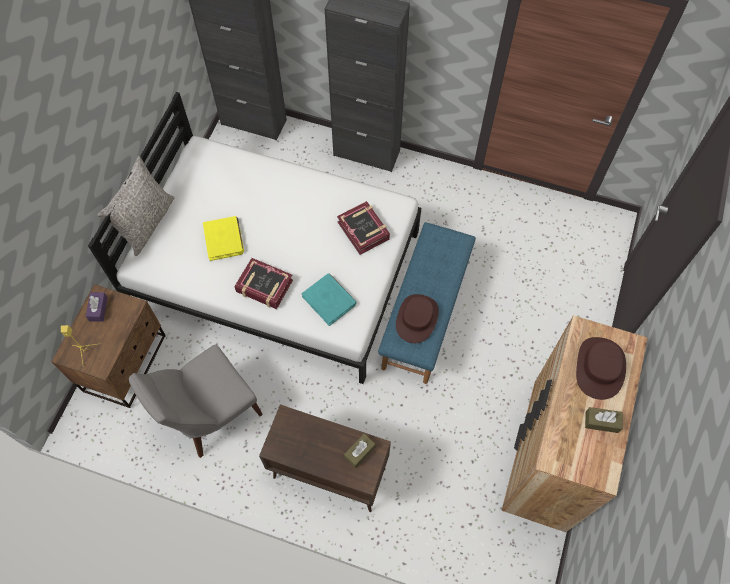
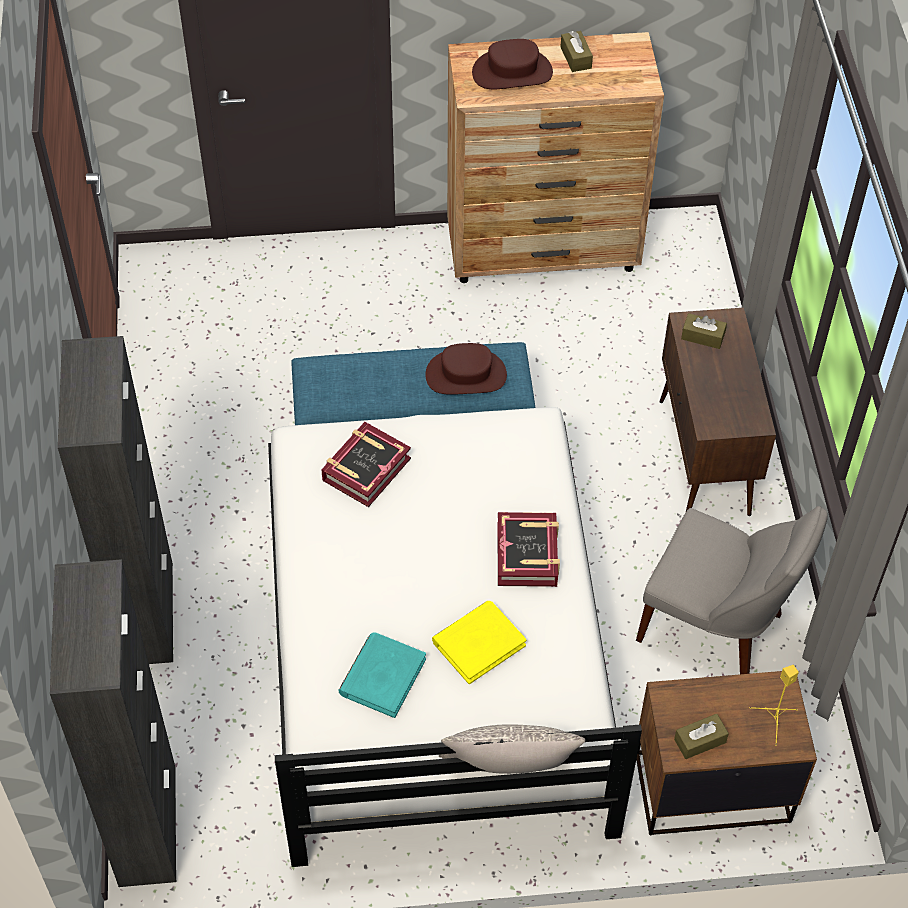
camera: 115 degrees left, 10 degrees down
purple tissue box [86,292,108,322] -> brown tissue box [674,714,729,759]
turquoise book [302,273,356,326] -> turquoise book moved to [339,632,426,718]

